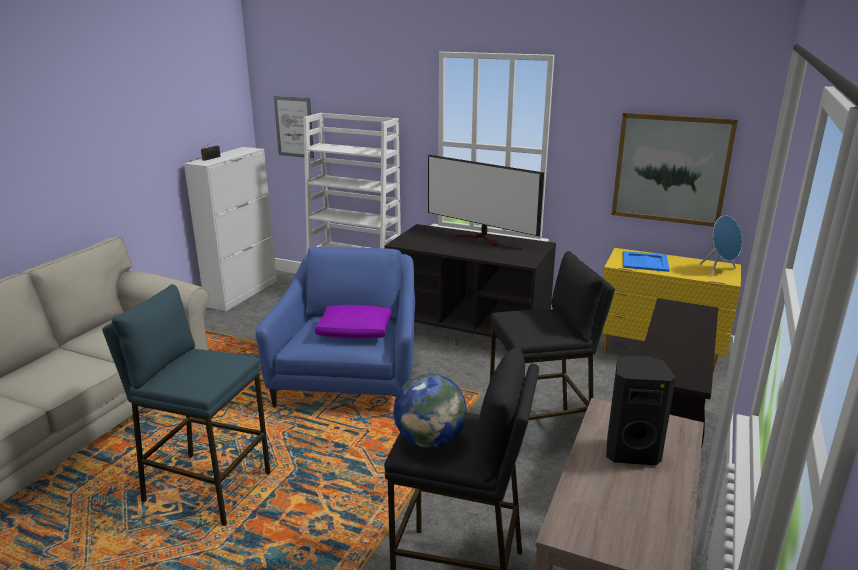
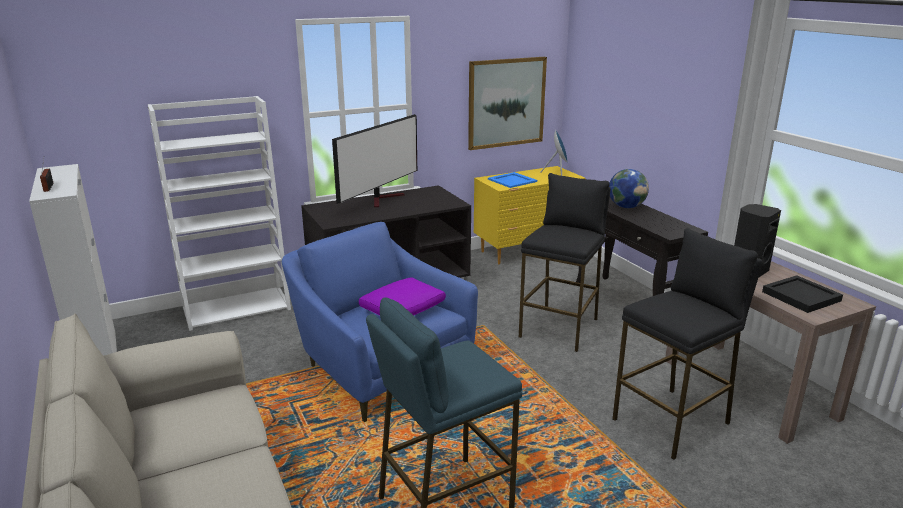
camera: 50 degrees left, 0 degrees up
picture [274,96,314,158] -> none
globe [394,374,467,448] -> globe moved to [609,169,649,208]
television [428,155,544,246] -> television turned 45 degrees counterclockwise [332,114,417,207]
none -> black tray [762,275,843,313]

